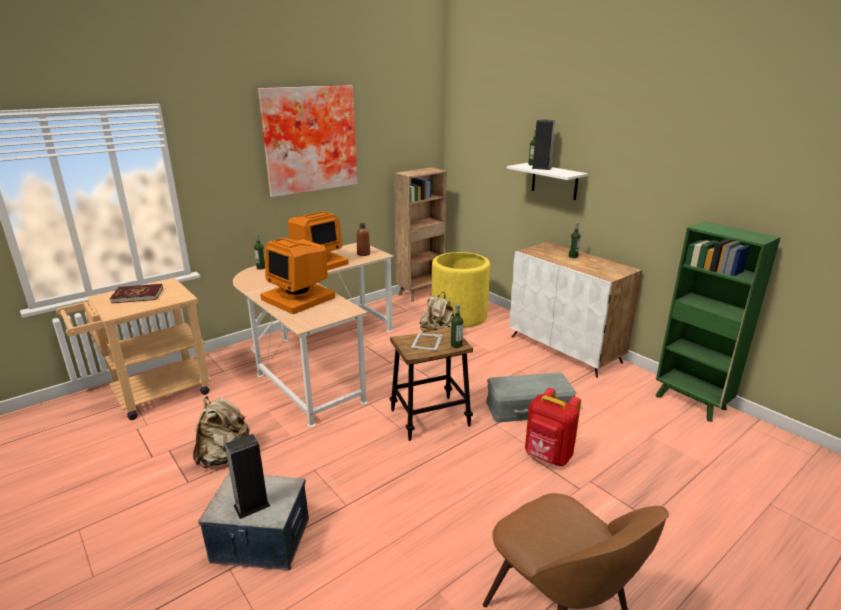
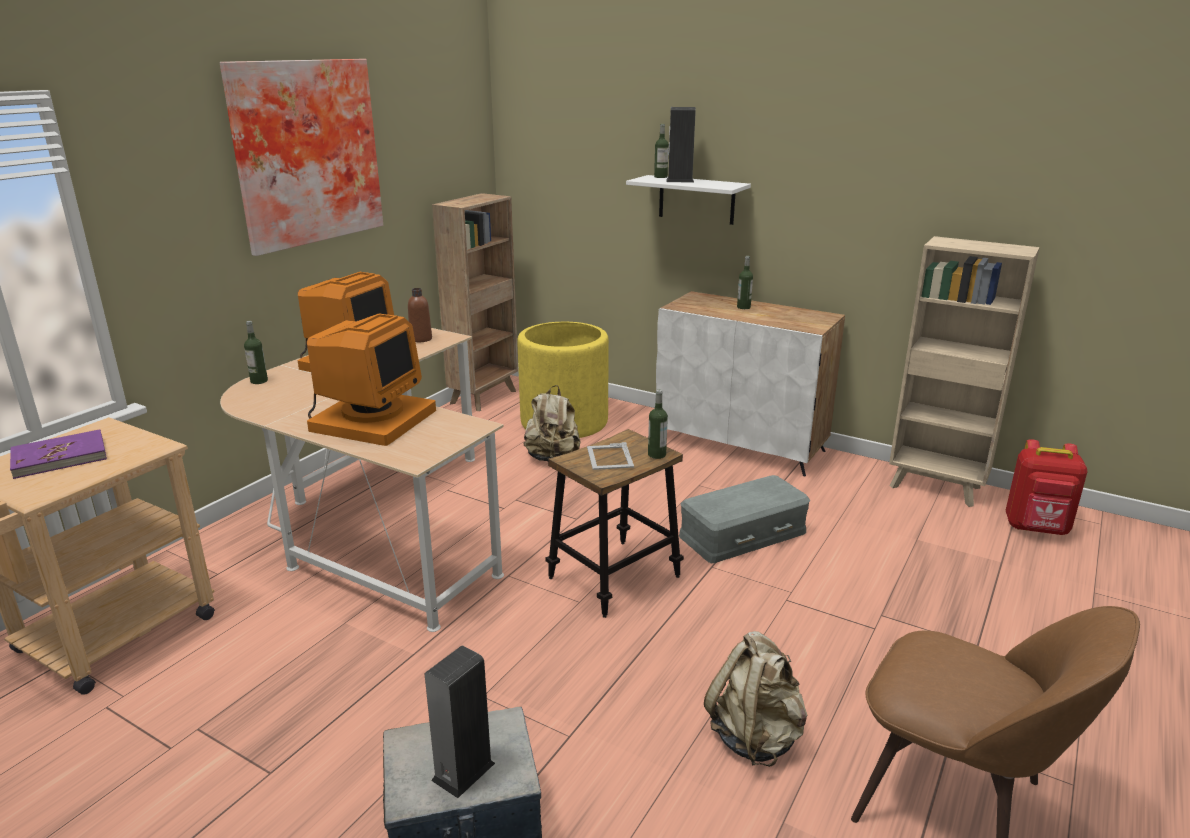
camera: 20 degrees left, 0 degrees up
red book [110,284,163,303] -> purple book [10,430,107,479]
beige backpack [193,396,250,468] -> beige backpack moved to [704,631,807,767]
monitor [260,238,335,314] -> monitor turned 90 degrees counterclockwise [307,313,436,446]
red backpack [525,388,581,466] -> red backpack moved to [1006,439,1088,535]
green bookcase [655,221,781,422] -> beige bookcase [889,236,1040,507]

